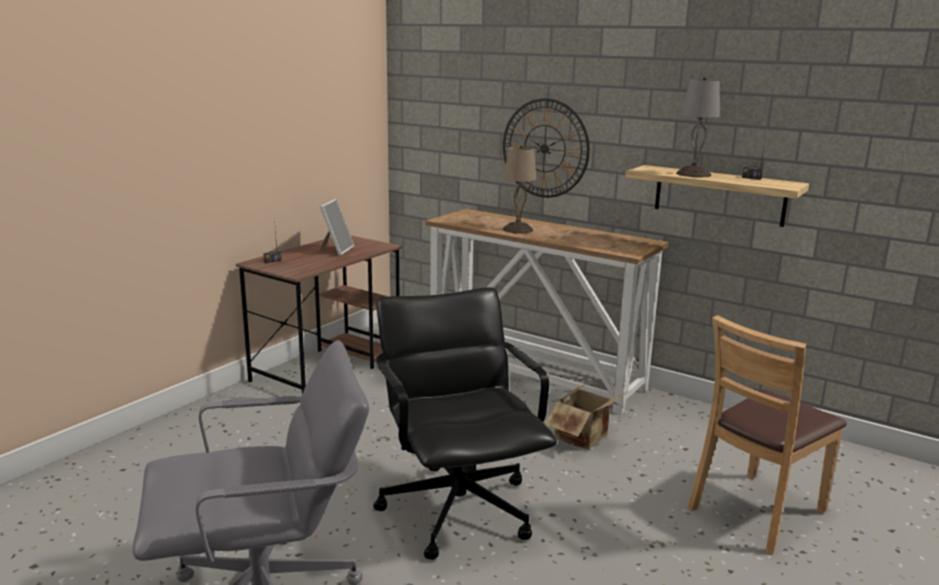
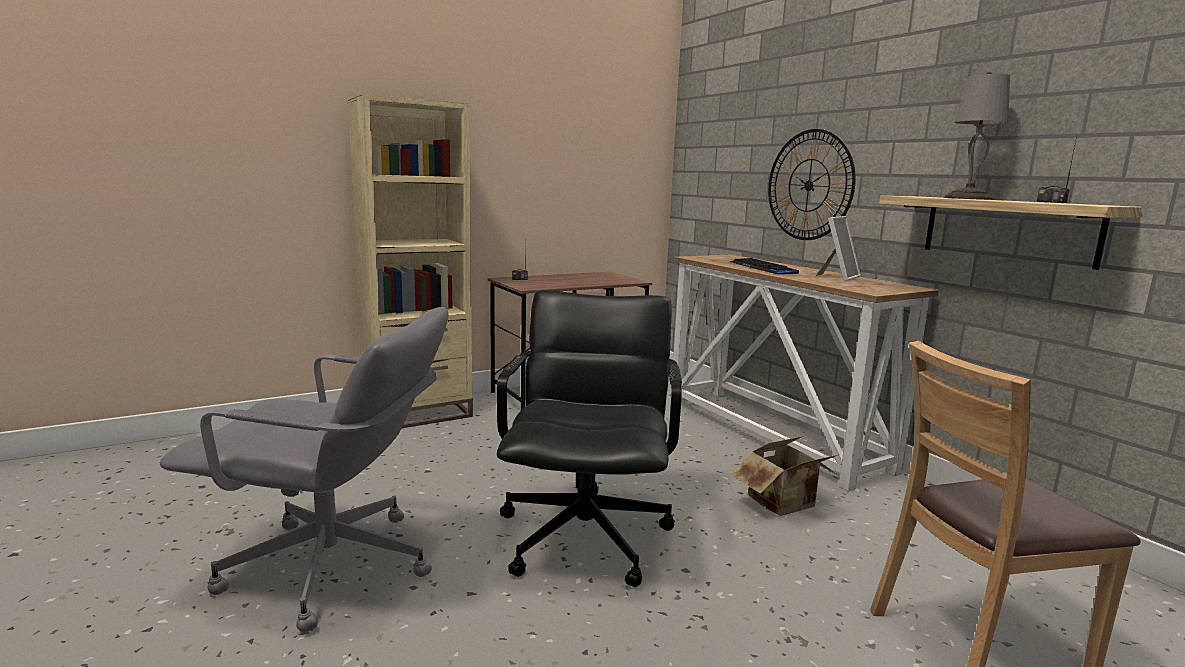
camera: 25 degrees right, 5 degrees down
picture frame [318,199,354,256] -> picture frame moved to [816,216,861,281]
beige table lamp [503,145,536,234] -> keyboard [730,258,799,274]
none -> beige bookcase [348,94,473,428]

